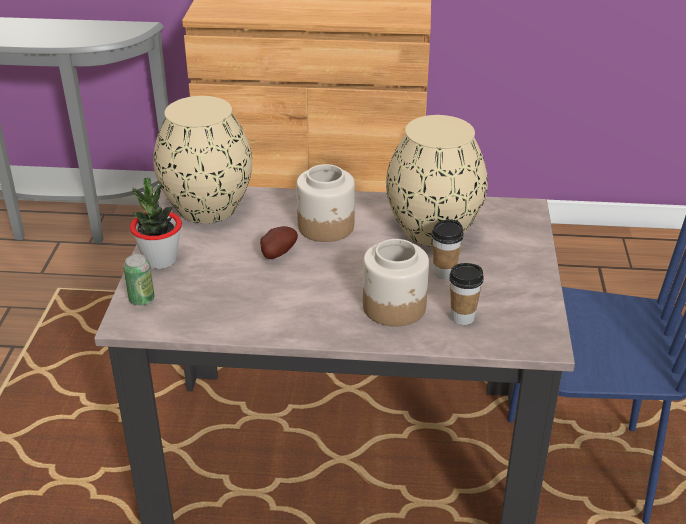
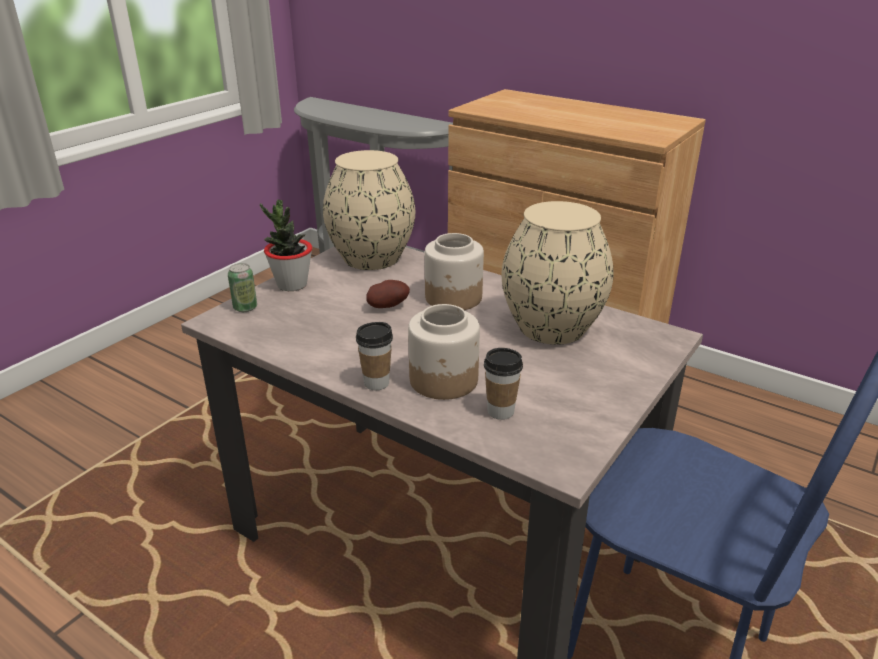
camera: 30 degrees right, 5 degrees down
cup [431,219,464,280] -> cup moved to [356,322,393,390]

